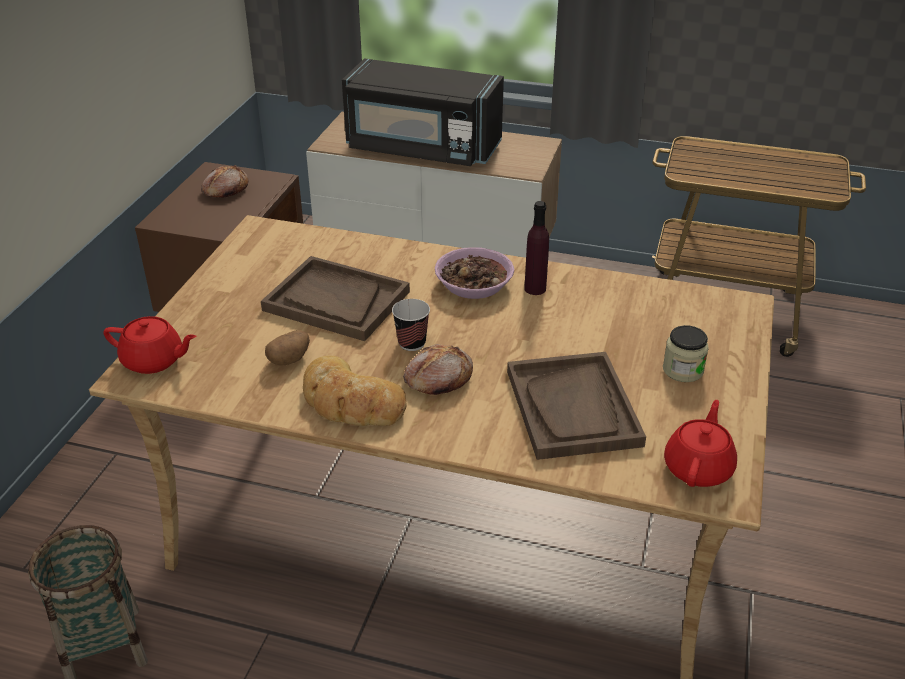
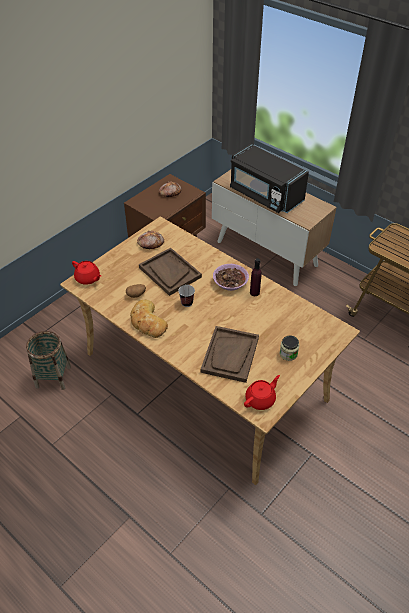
camera: 25 degrees right, 10 degrees up
bread [403,344,473,395] -> bread moved to [137,231,164,249]

